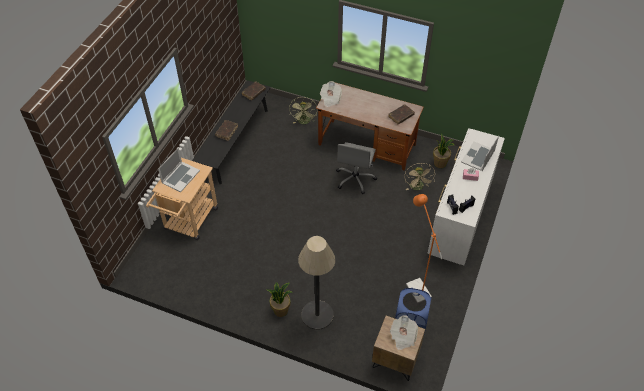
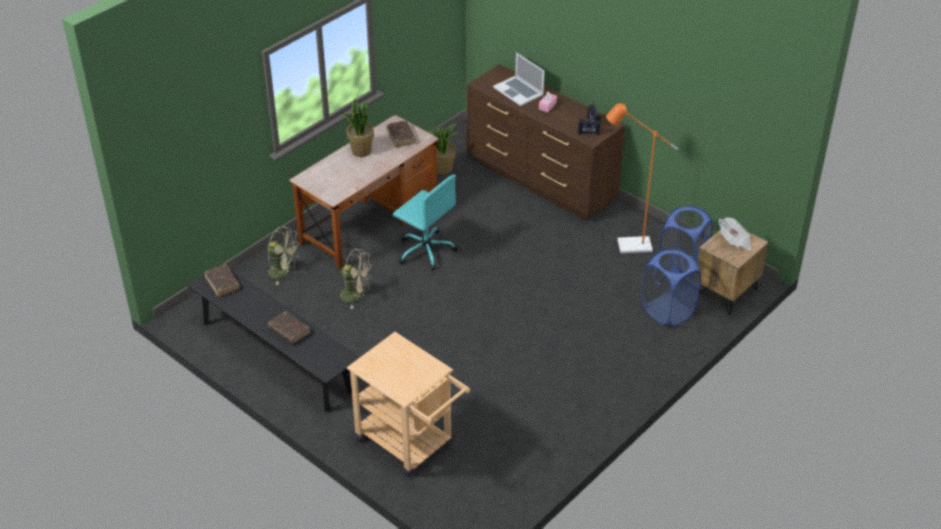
camera: 70 degrees left, 10 degrees down
laptop [158,148,200,192] -> none
potted plant [267,282,292,317] -> potted plant moved to [342,98,374,157]
floor lamp [298,236,336,330] -> none
newspaper [320,81,342,107] -> none
grey office chair [336,142,377,194] -> turquoise office chair [393,175,458,271]
beige fan [404,163,435,190] -> beige fan moved to [338,249,372,309]
white dresser [427,128,505,265] -> brown dresser [467,64,625,220]
none -> blue laundry basket [642,248,701,327]

